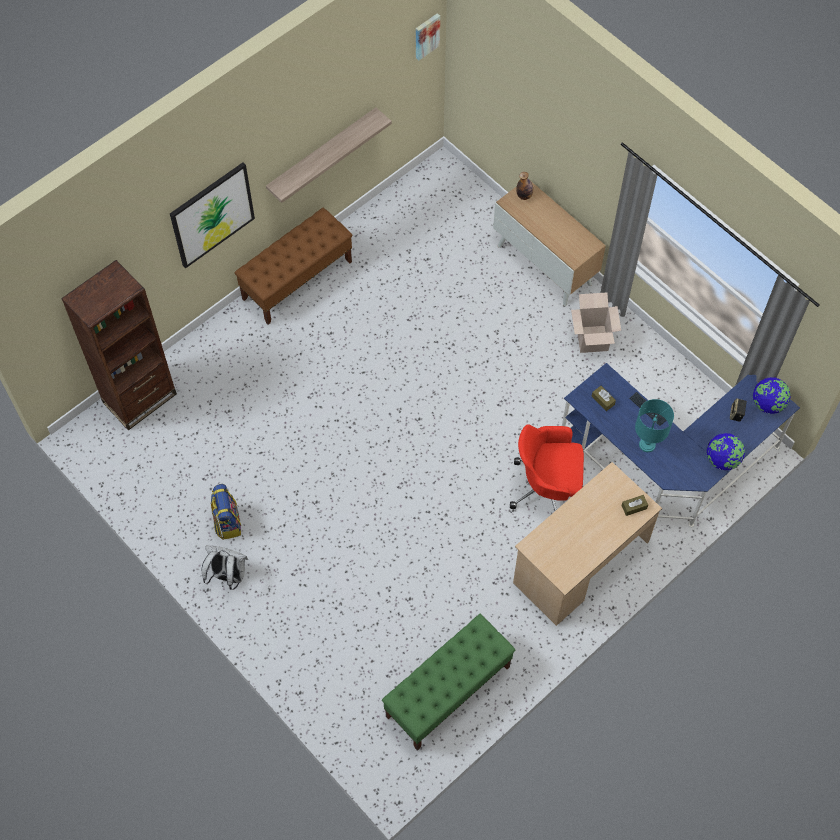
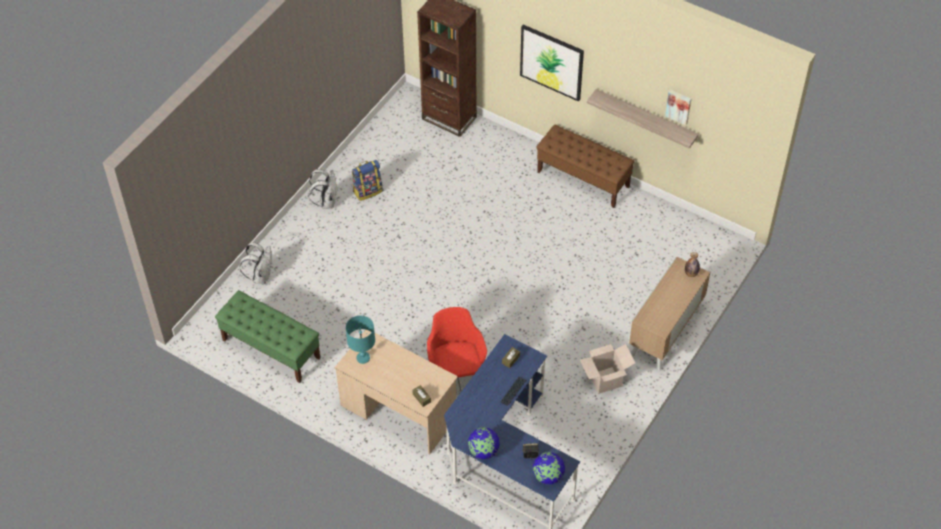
camera: 75 degrees right, 10 degrees down
picture [416,13,440,61] -> picture moved to [665,90,691,125]
turquoise table lamp [635,399,674,452] -> turquoise table lamp moved to [346,316,375,364]
none -> white backpack [239,242,272,284]

